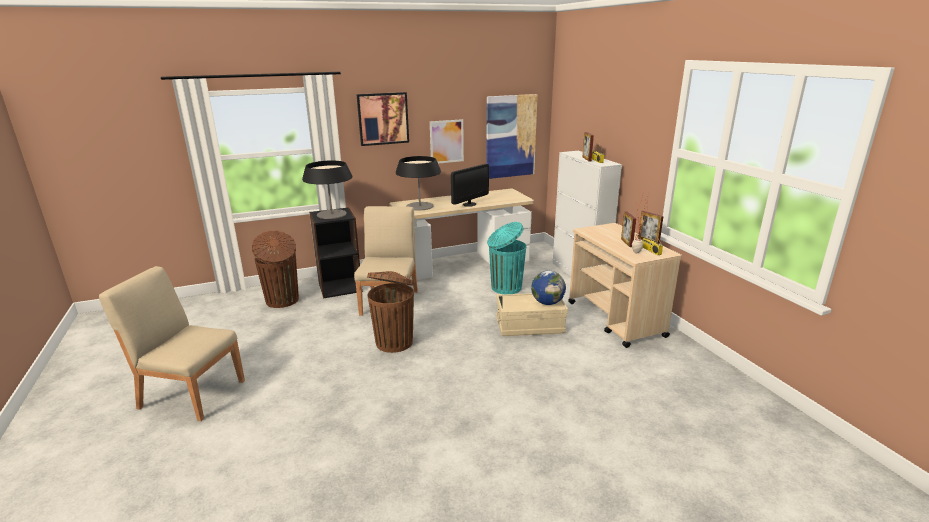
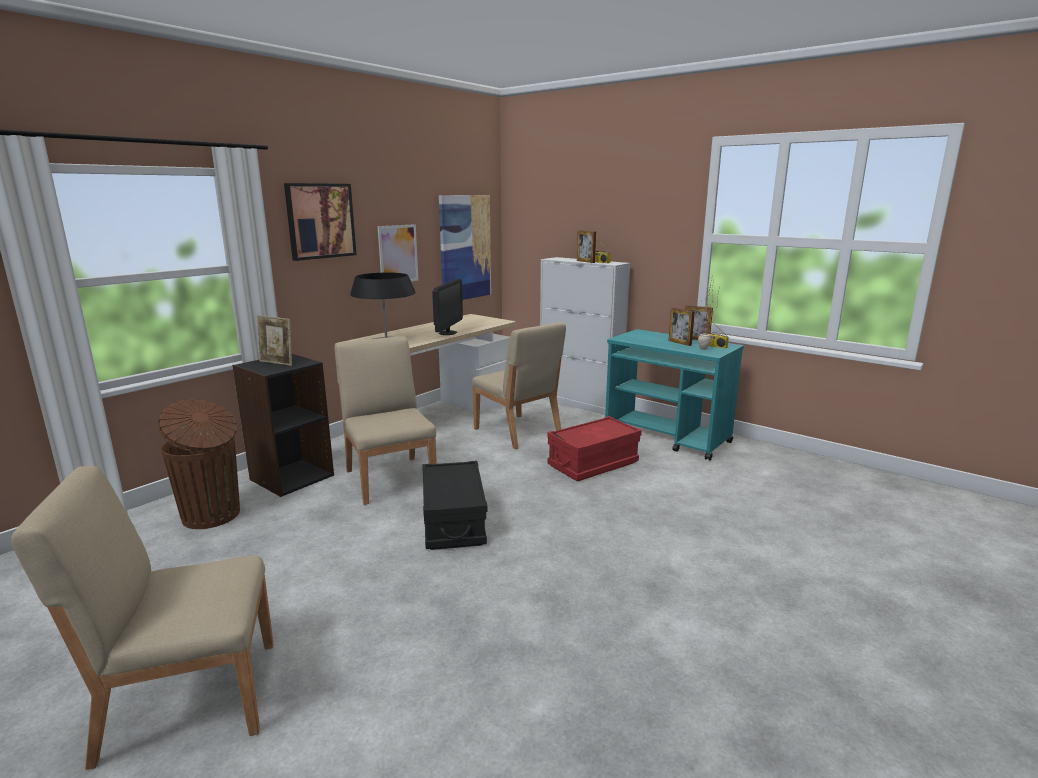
camera: 30 degrees left, 5 degrees down
table lamp [302,160,353,219] -> picture frame [257,315,292,366]
brown trash can [367,271,416,353] -> black storage box [422,461,487,550]
turquoise trash can [487,222,527,294] -> beige chair [472,322,566,449]
beige storage box [496,293,568,336] -> red storage box [547,416,642,481]
globe [531,271,566,305] -> none
beige cart [568,223,682,348] -> turquoise cart [605,329,744,461]

